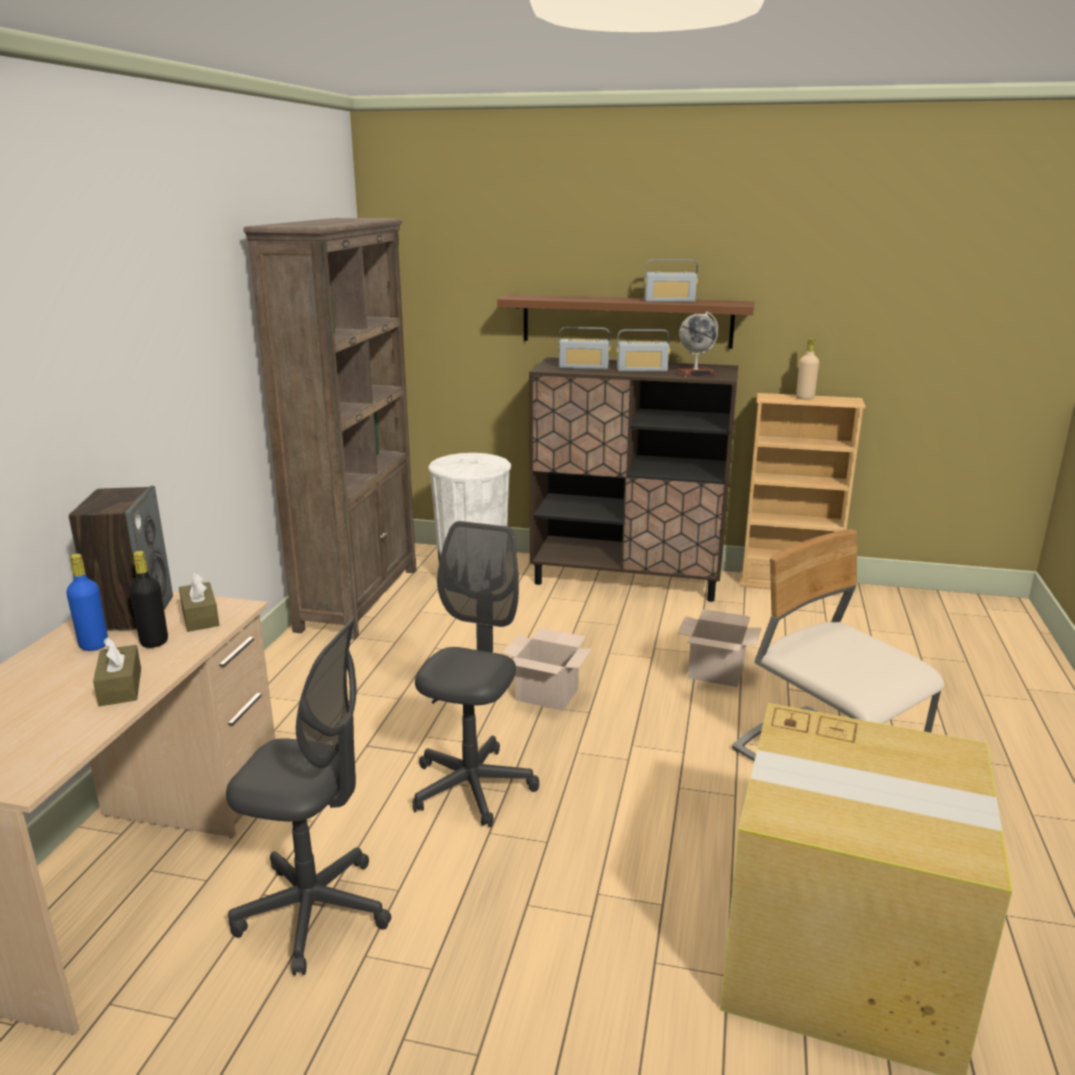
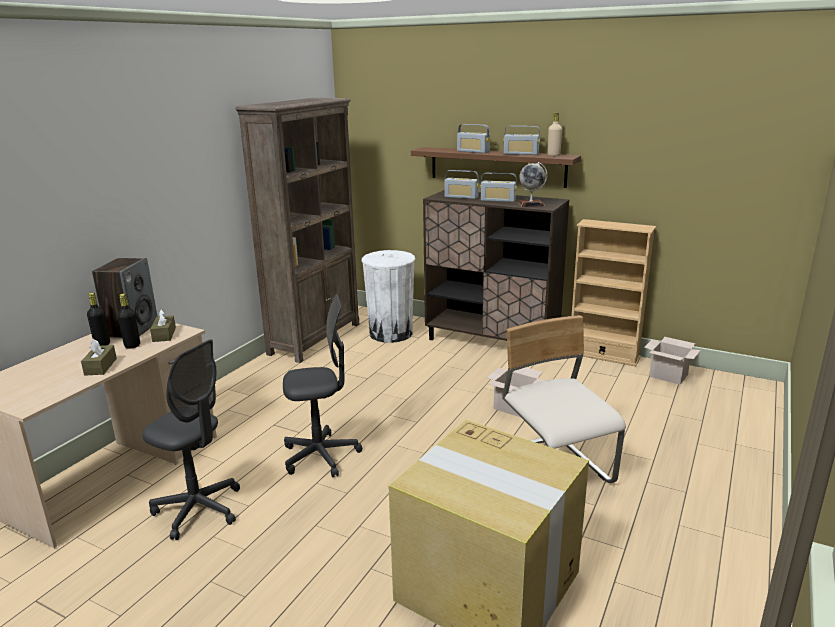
camera: 15 degrees right, 0 degrees up
blue bottle [66,554,108,651] -> black bottle [87,293,110,346]
grey office chair [413,521,539,827] -> grey office chair turned 45 degrees clockwise [283,294,362,477]
cardboard box [502,628,592,711] -> cardboard box moved to [644,337,701,385]
beige bottle [796,338,819,400] -> beige bottle moved to [547,112,562,156]
none -> radio [457,124,490,153]

